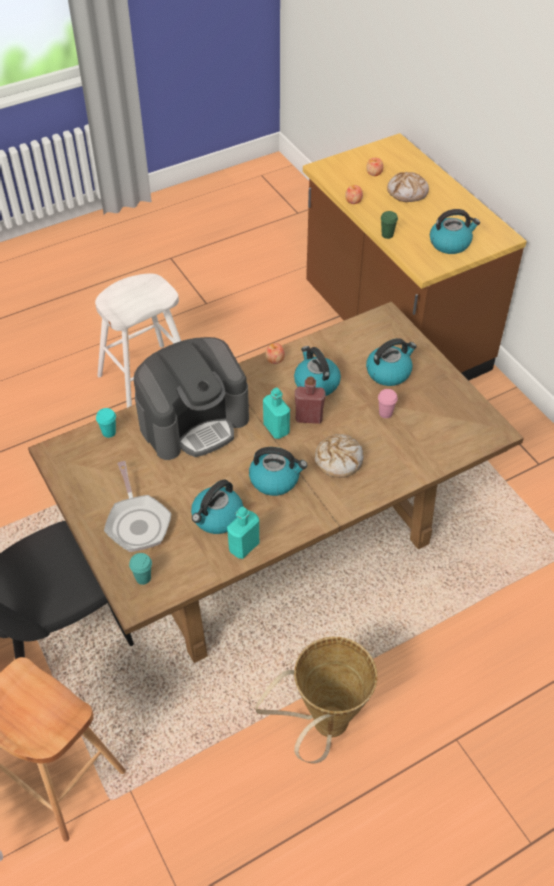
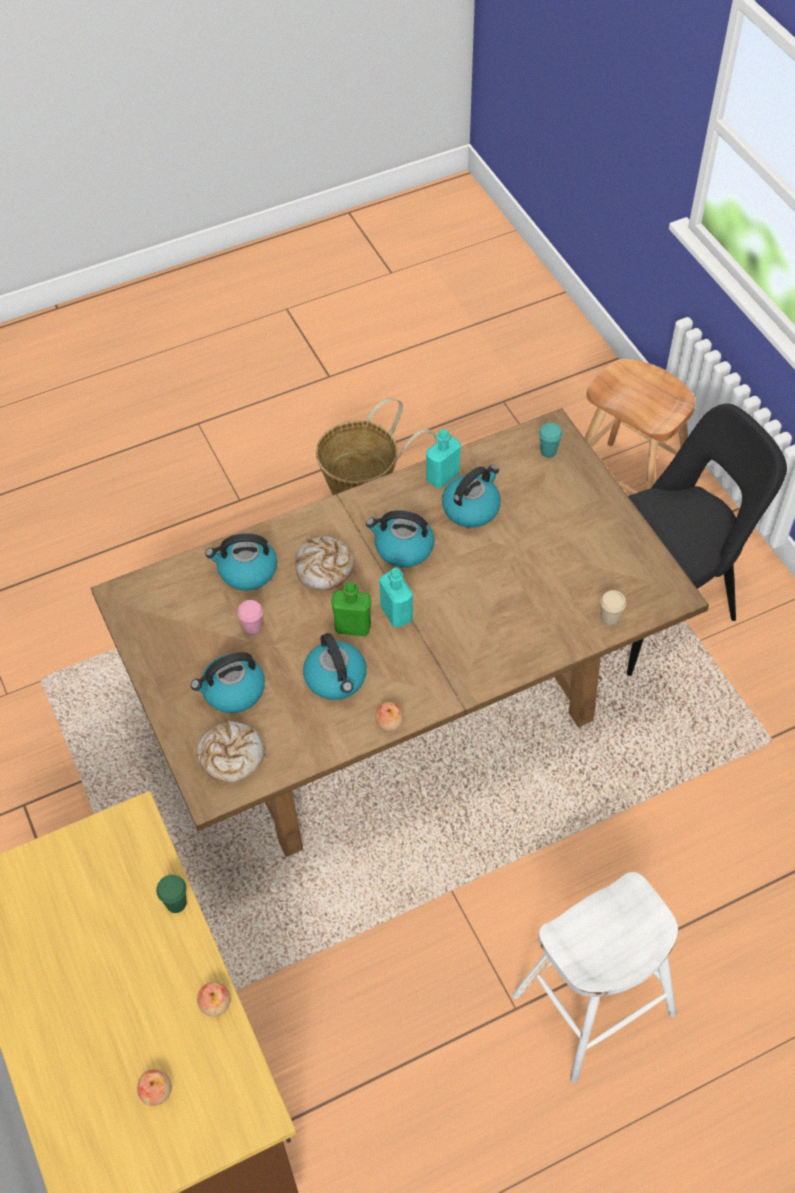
camera: 175 degrees left, 5 degrees up
turquoise cup [96,408,116,438] -> beige cup [601,590,626,626]
frying pan [104,461,172,552] -> none
coffee machine [134,337,249,460] -> none
red bottle [295,376,326,424] -> green bottle [331,582,371,637]
bread [387,172,429,202] -> bread moved to [196,720,265,783]
kettle [430,209,480,254] -> kettle moved to [205,533,277,591]

